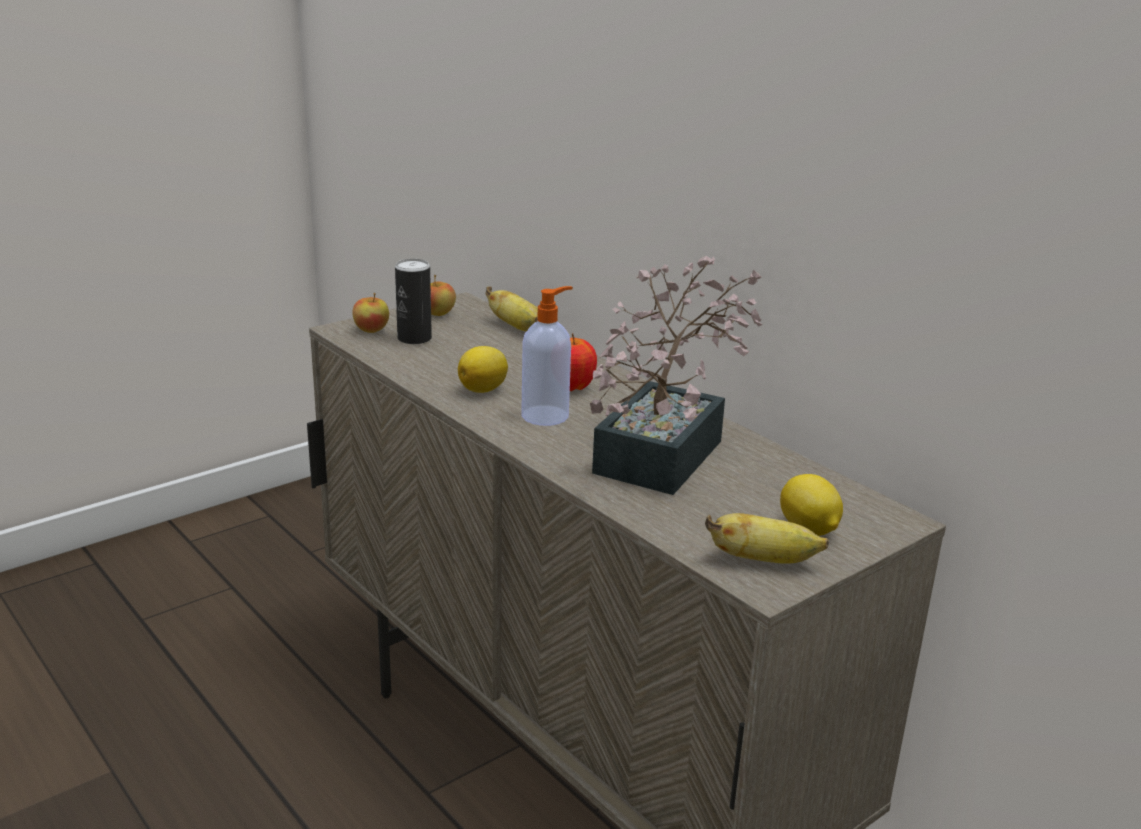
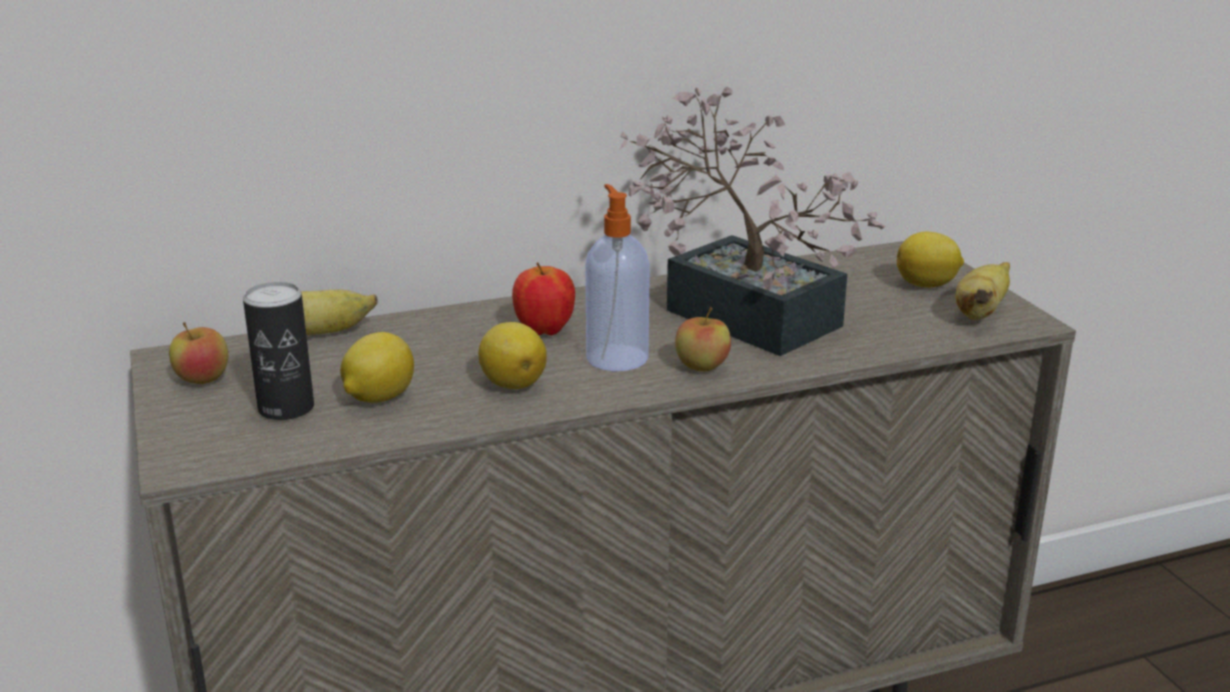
camera: 70 degrees left, 0 degrees up
apple [352,293,389,333] -> apple moved to [675,307,731,371]
none -> lemon [340,332,414,403]

